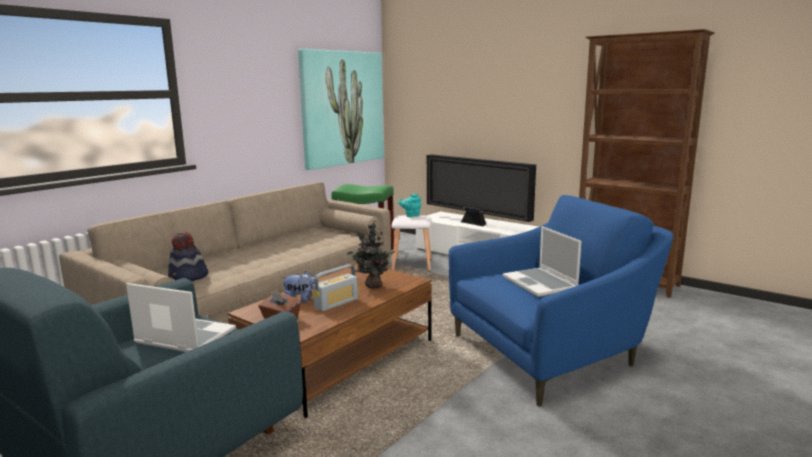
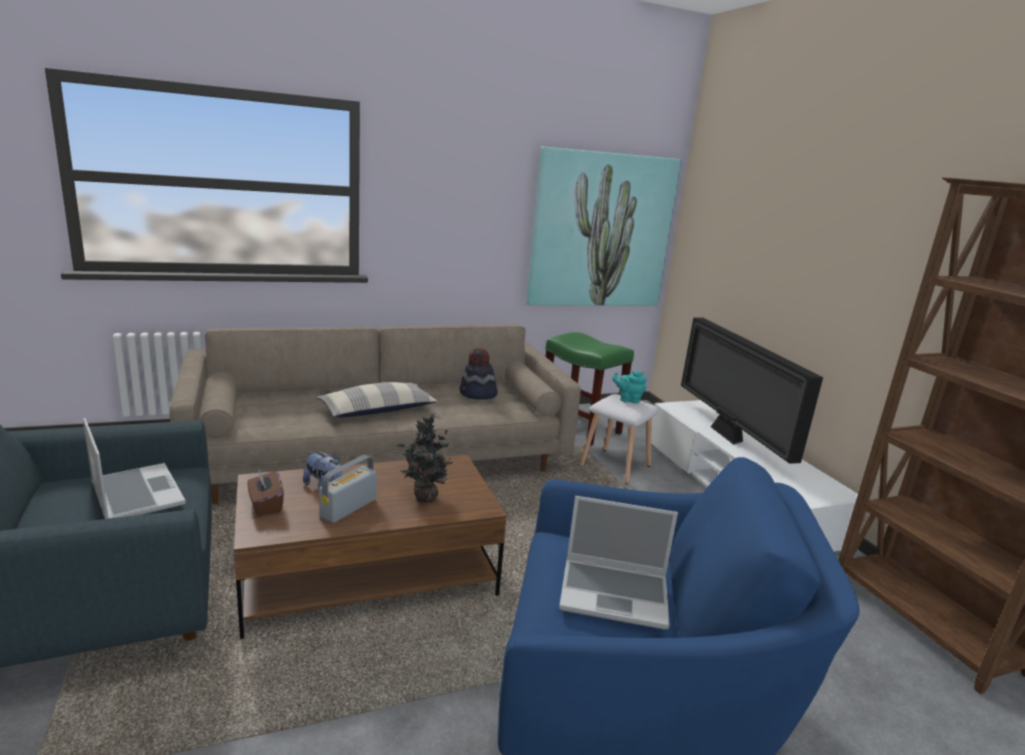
camera: 30 degrees right, 5 degrees up
hat [168,232,208,281] -> hat moved to [460,348,498,400]
radio [313,264,358,311] -> radio turned 135 degrees clockwise [319,455,377,523]
laptop [503,226,581,297] -> laptop turned 90 degrees counterclockwise [559,496,678,629]
none -> pillow [317,382,438,417]

